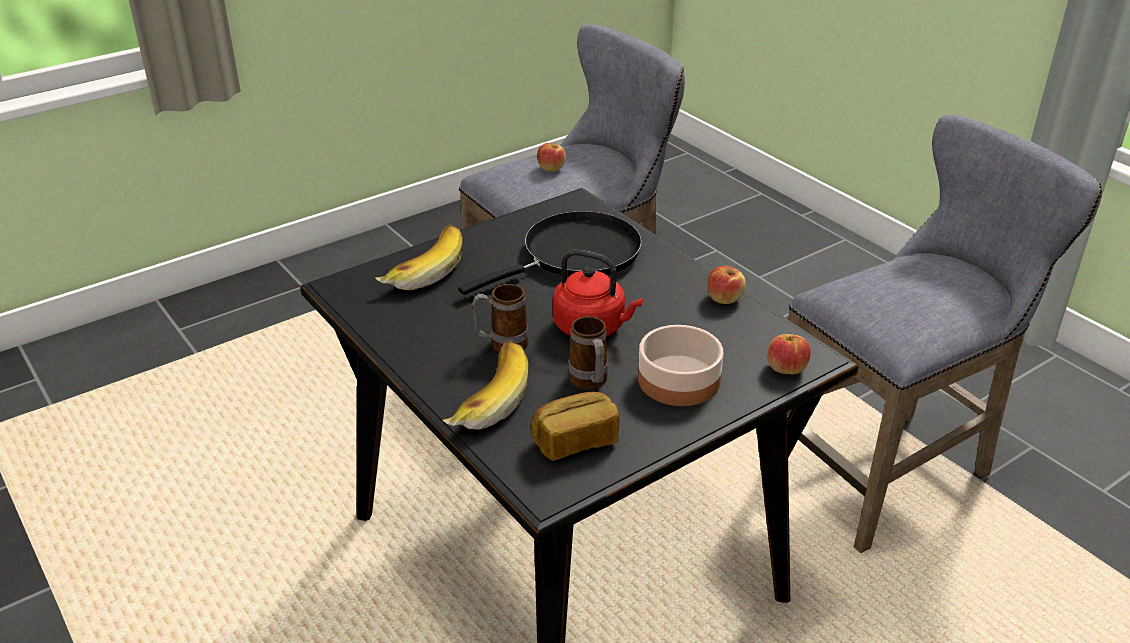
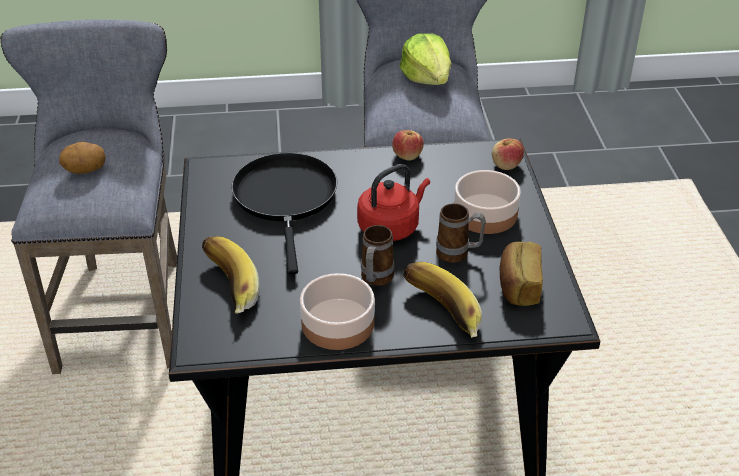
camera: 60 degrees left, 5 degrees up
apple [537,143,566,172] -> potato [59,142,106,174]
none -> bowl [300,273,375,350]
none -> lettuce [400,33,451,85]

